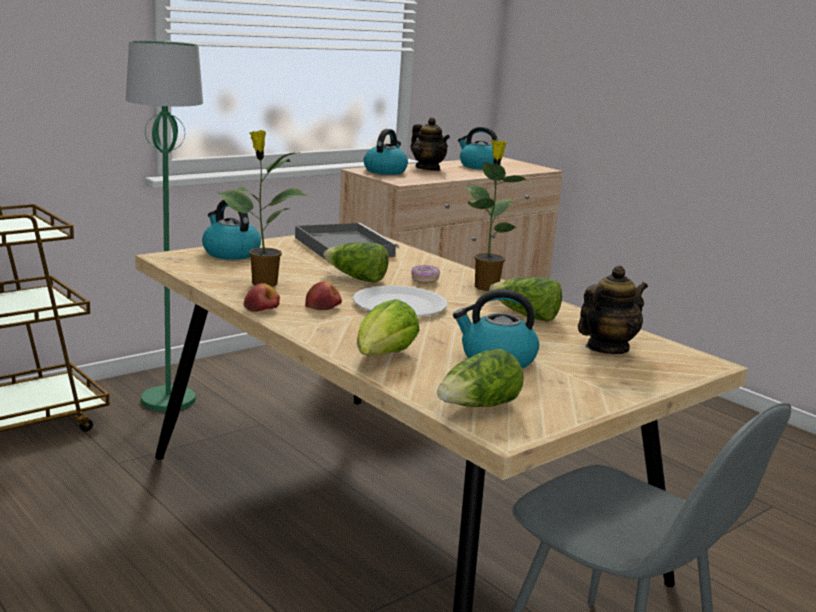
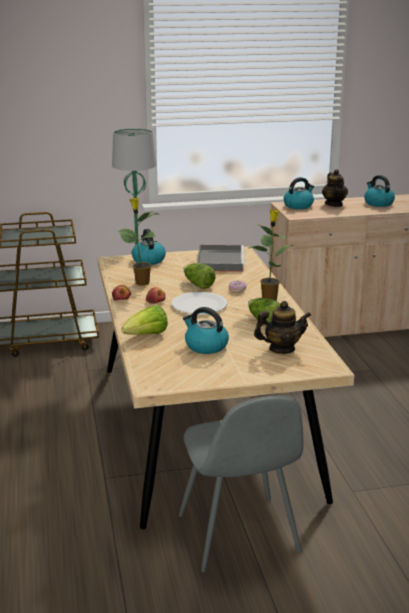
camera: 30 degrees right, 5 degrees up
lettuce [437,349,524,407] -> none

